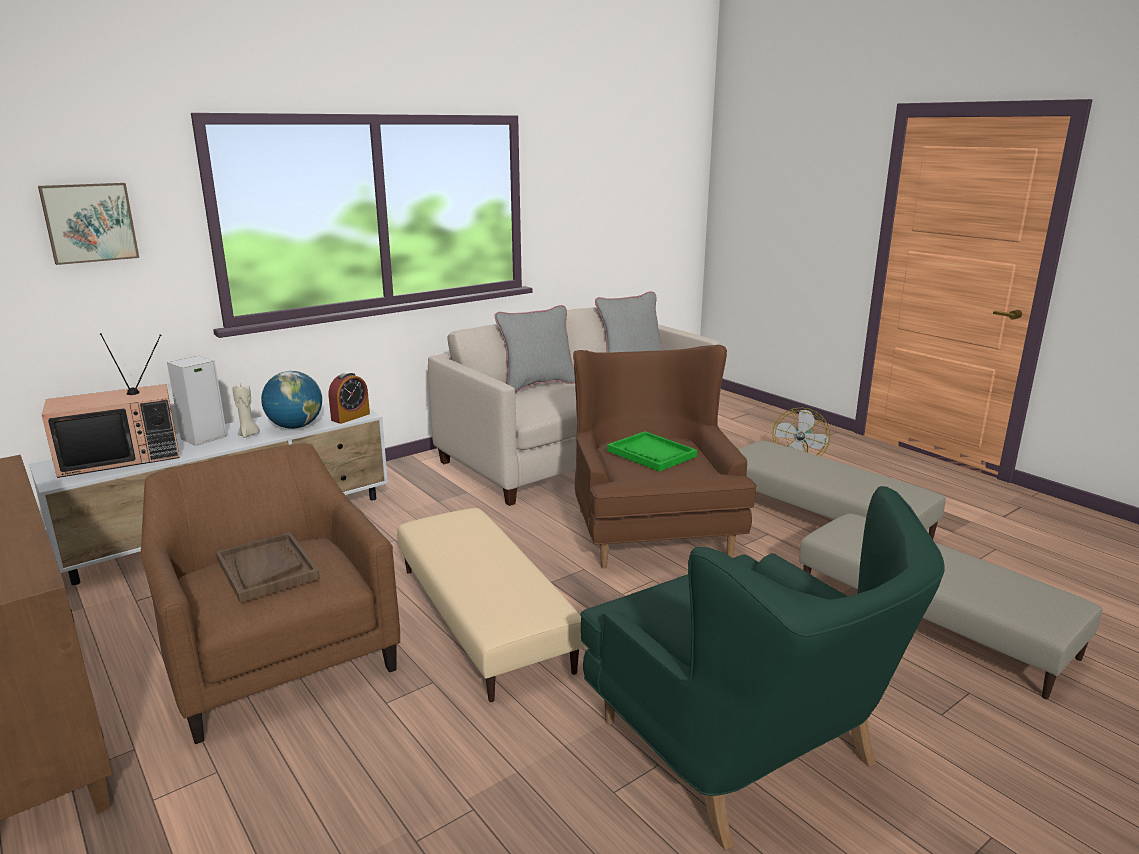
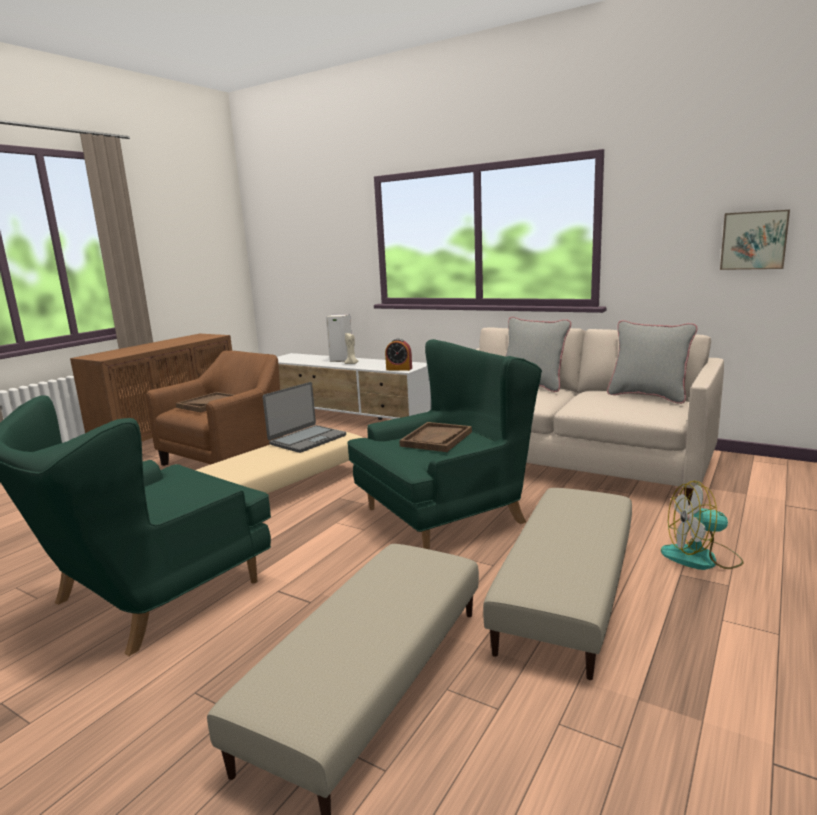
camera: 70 degrees right, 5 degrees down
picture [38,183,139,265] -> picture moved to [720,210,790,270]
television [42,333,180,478] -> none
globe [261,371,322,429] -> none
brown armchair [573,345,757,568] -> green armchair [347,339,542,550]
green tray [607,431,697,472] -> brown tray [399,422,472,452]
none -> laptop [263,382,346,453]

